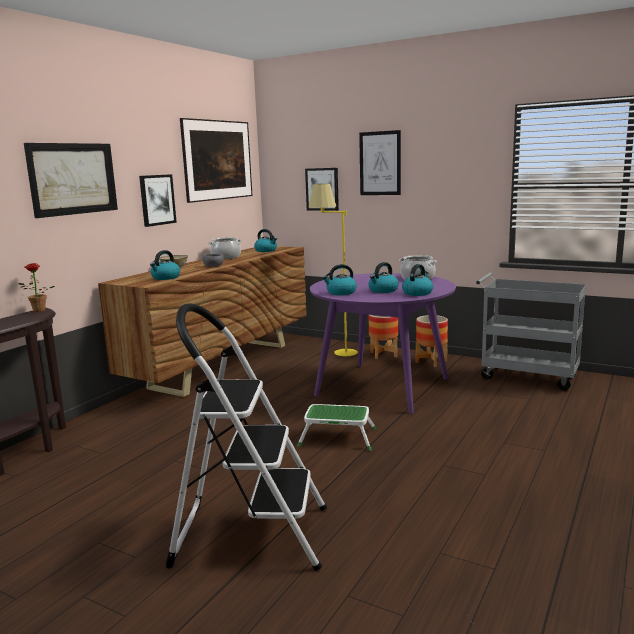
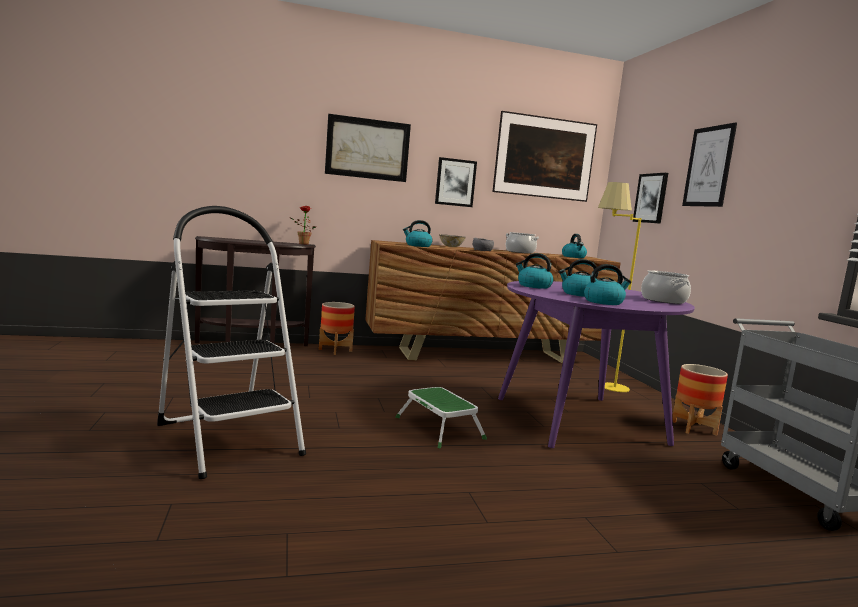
camera: 45 degrees right, 5 degrees down
planter [369,315,398,359] -> planter moved to [319,302,355,355]

